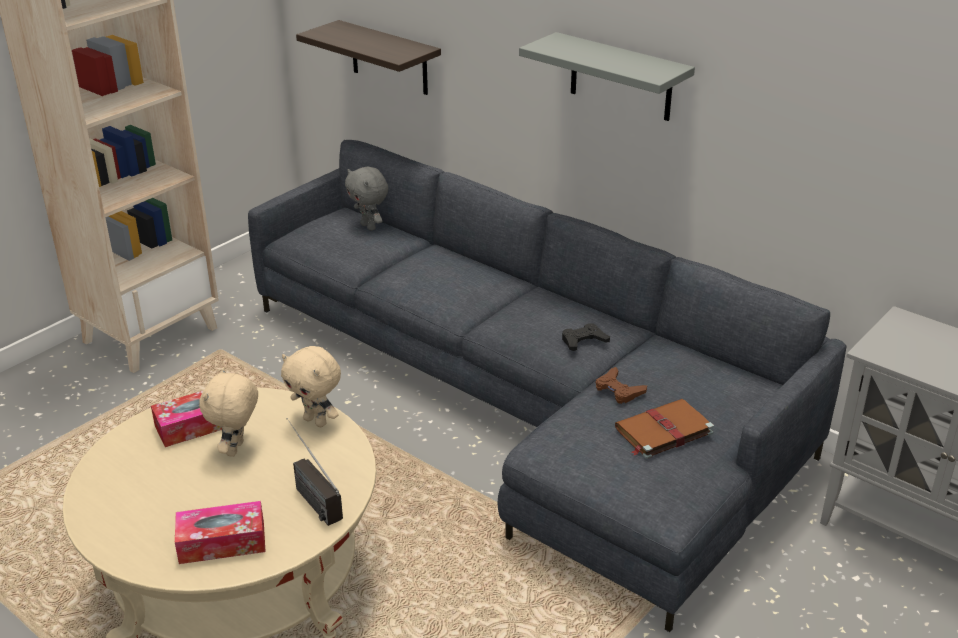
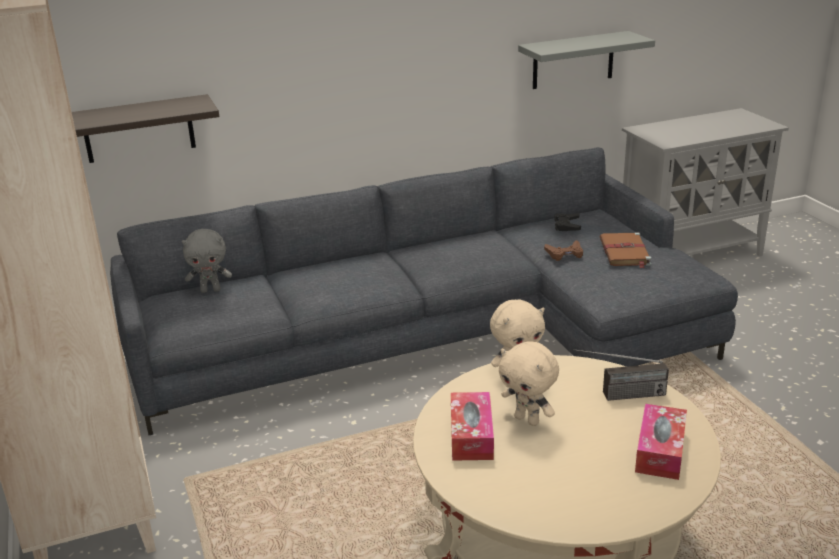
camera: 60 degrees left, 5 degrees down
grey shelf [519,32,695,121] -> grey shelf moved to [518,31,655,89]
black game controller [562,323,610,351] -> black game controller moved to [554,213,581,231]

